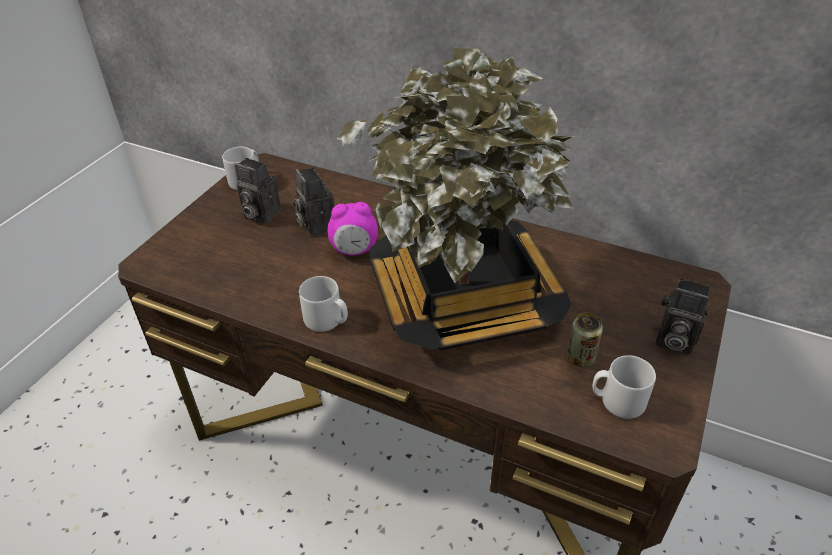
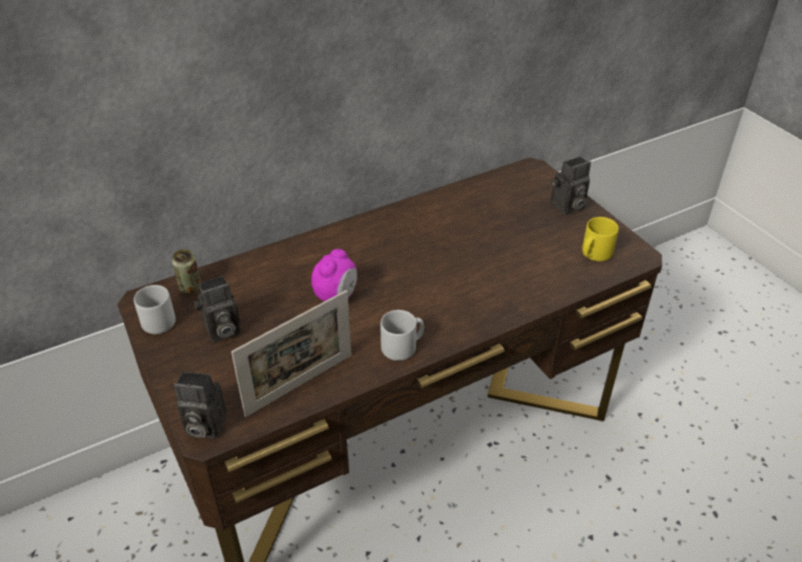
camera: 55 degrees left, 0 degrees up
camera [293,167,335,237] -> camera moved to [174,371,227,439]
potted plant [337,48,575,350] -> none
can [567,313,603,367] -> can moved to [172,249,201,294]
grey mug [593,355,656,419] -> yellow mug [582,217,619,261]
none -> picture frame [231,290,351,417]

